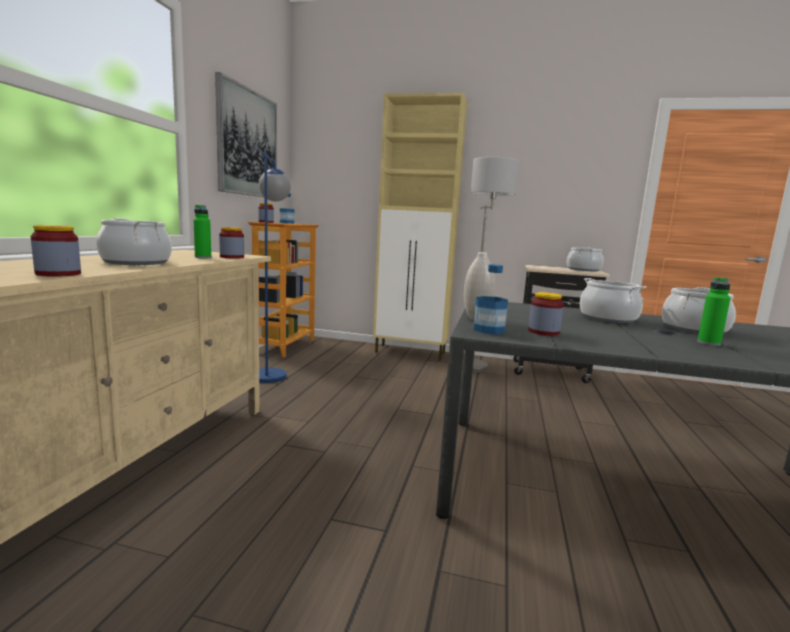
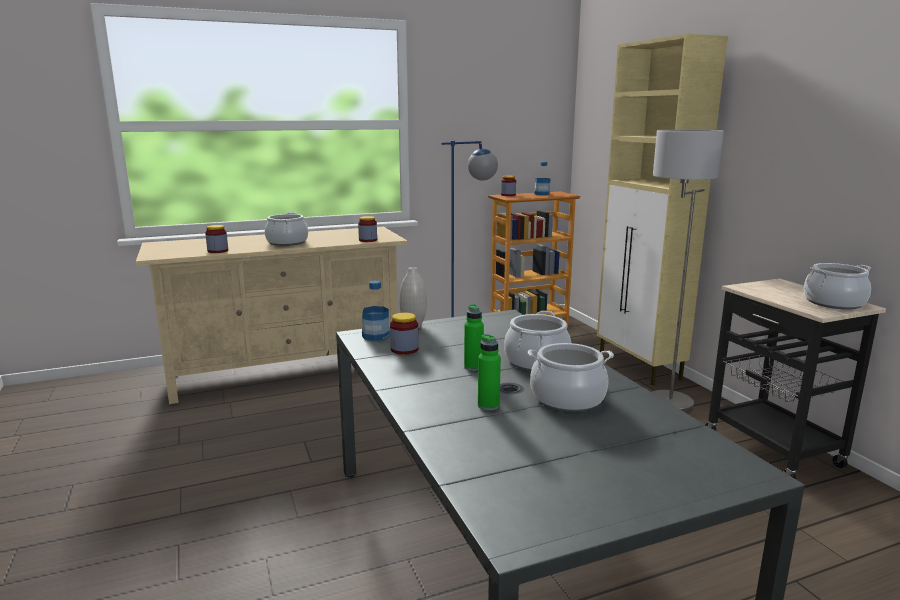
camera: 55 degrees right, 5 degrees up
green bottle [194,205,211,258] -> green bottle moved to [464,304,484,371]
picture [215,72,277,197] -> none

